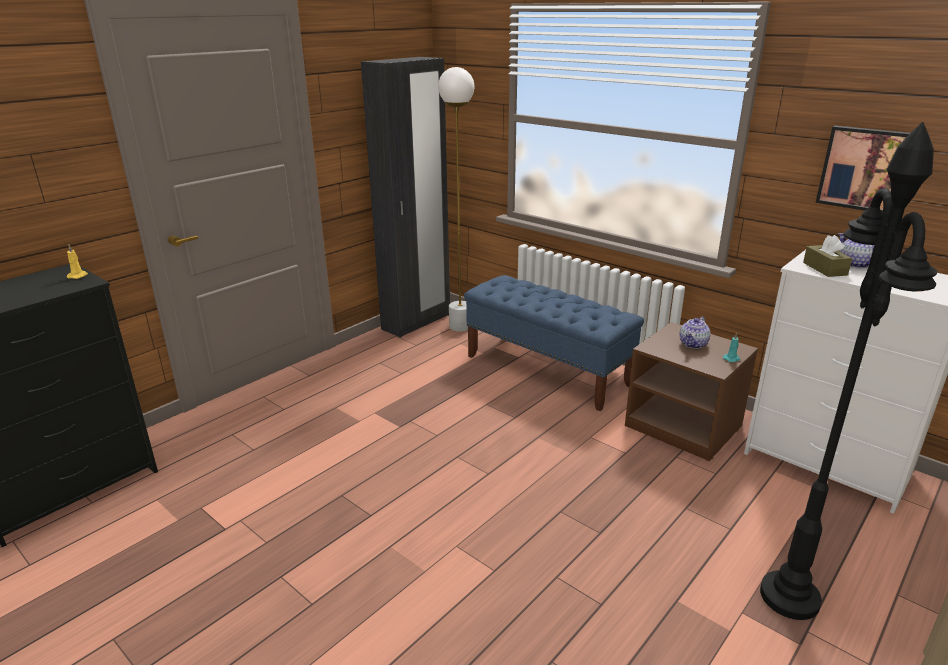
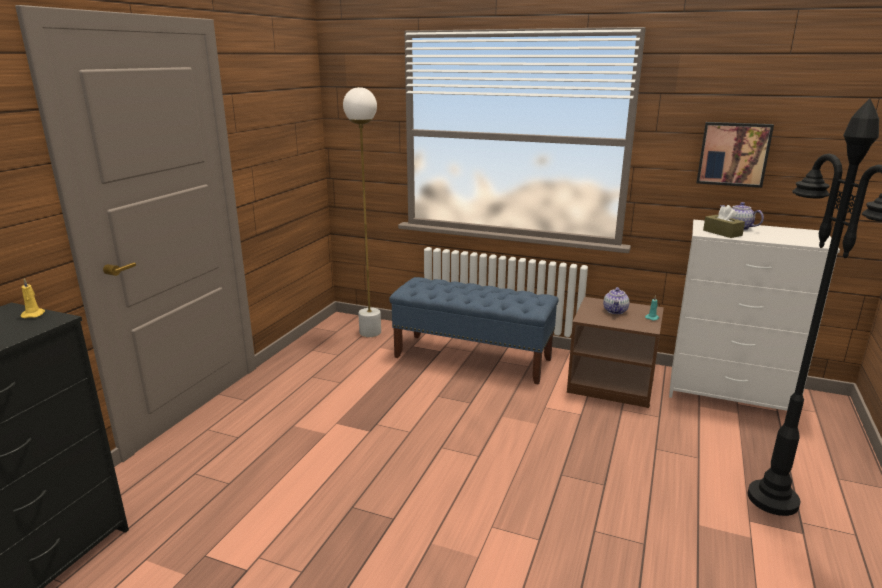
camera: 20 degrees left, 5 degrees down
black wardrobe [361,57,450,338] -> none

